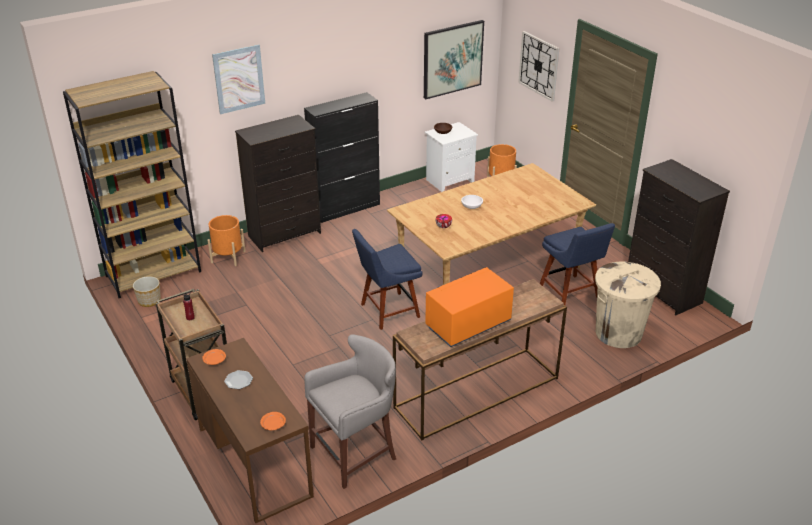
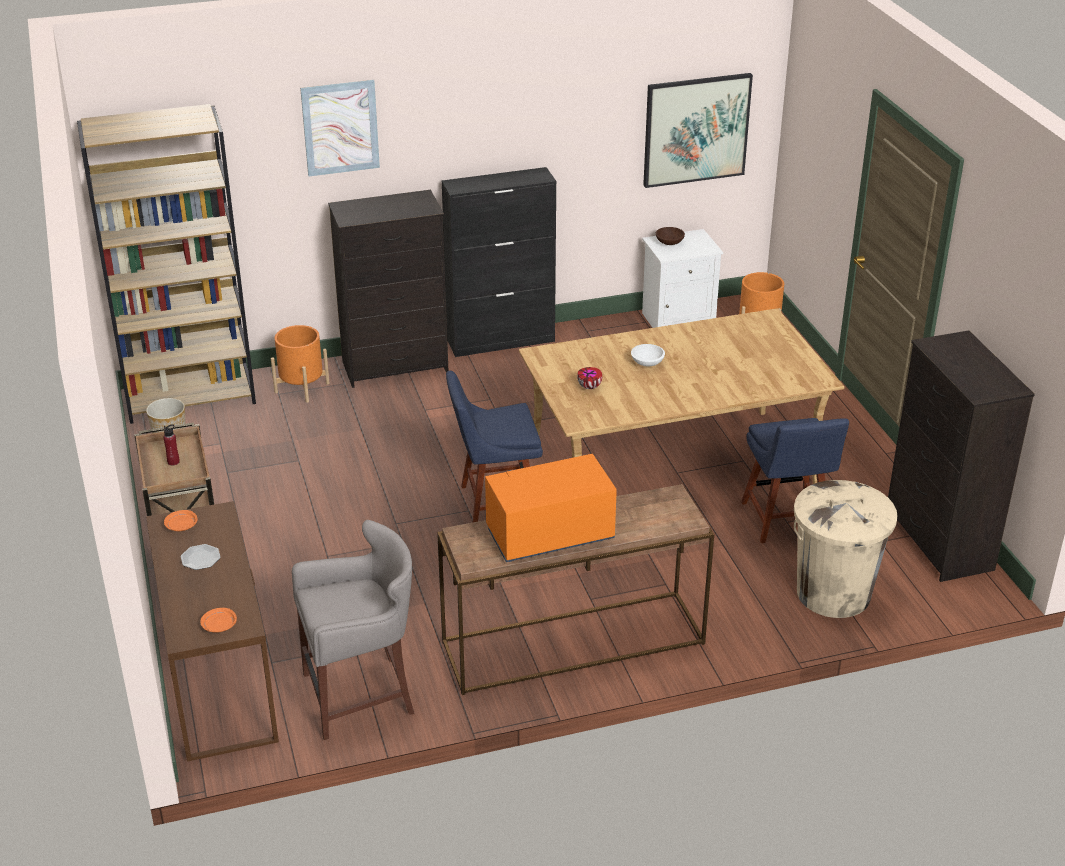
camera: 15 degrees right, 0 degrees up
wall clock [518,31,559,102] -> none

